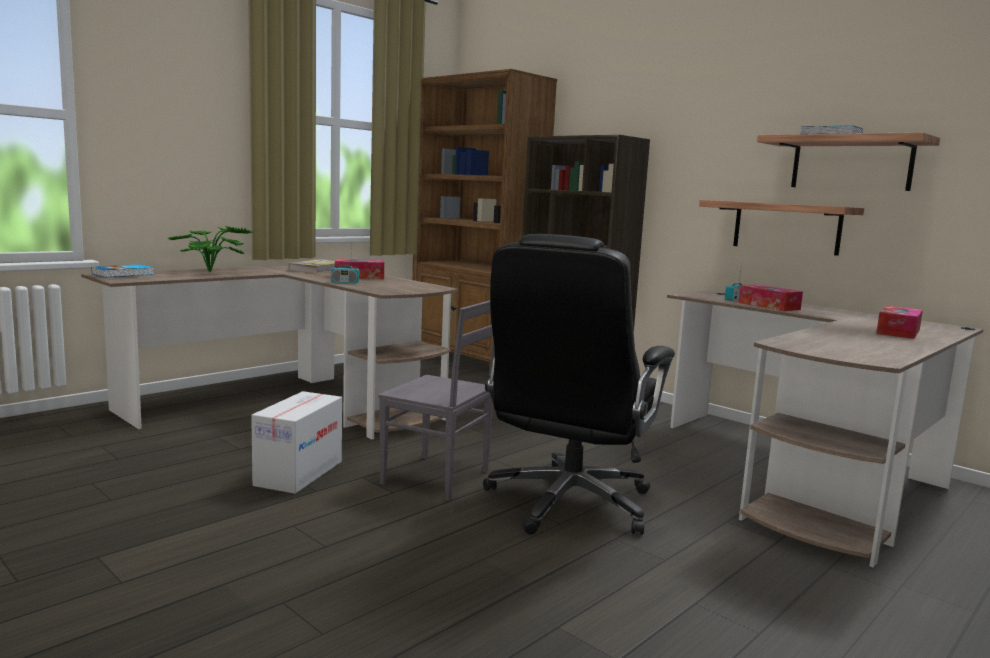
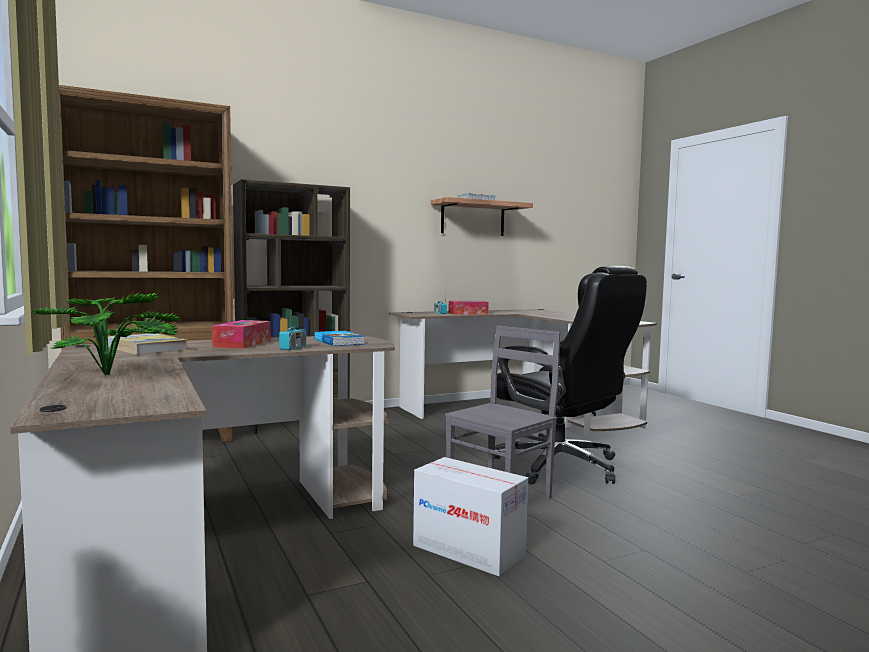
camera: 70 degrees left, 5 degrees down
book [92,264,154,277] -> book moved to [314,331,365,346]
shelf [699,200,864,256] -> none
tissue box [876,306,923,339] -> none

